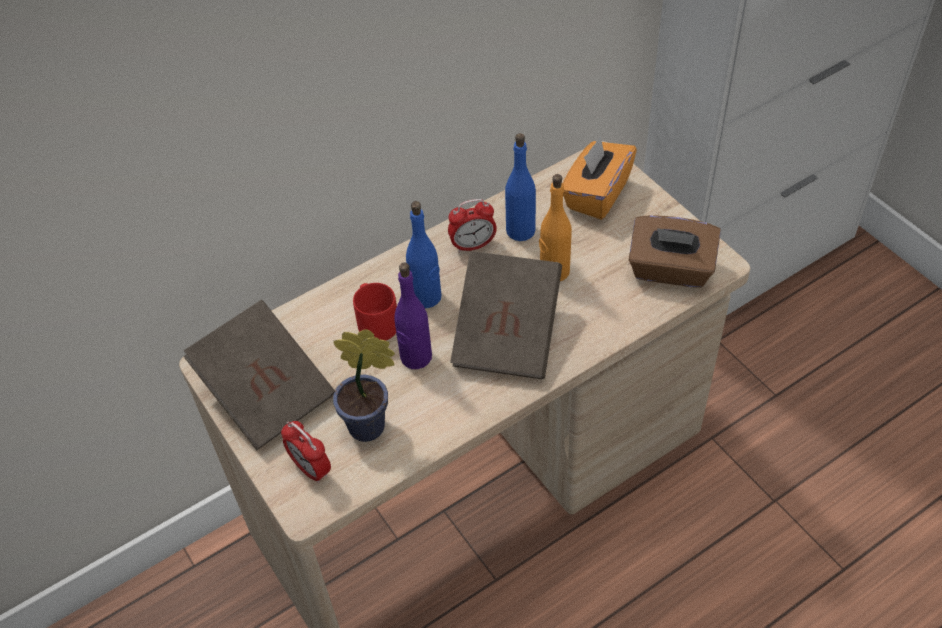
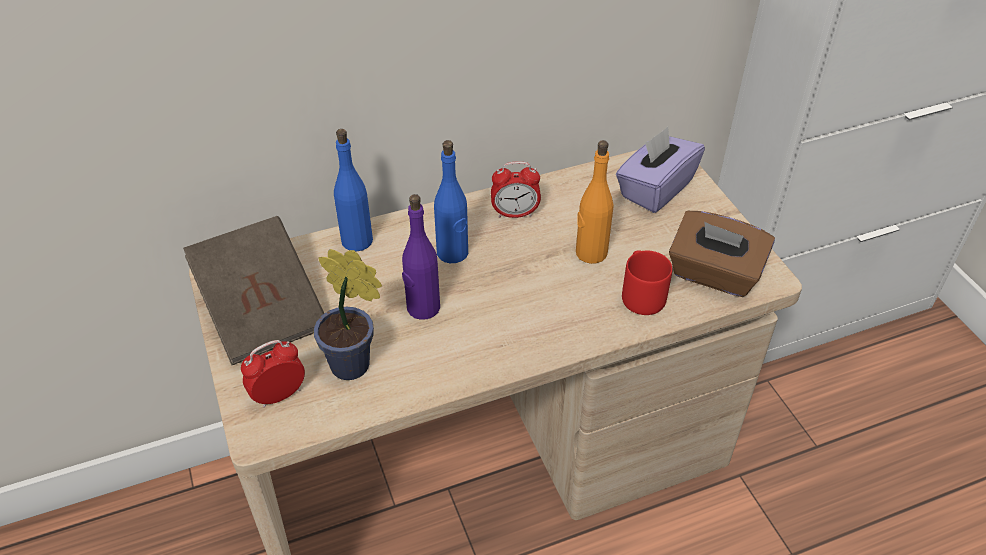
camera: 10 degrees right, 5 degrees down
alarm clock [281,421,331,483] -> alarm clock turned 90 degrees clockwise [241,340,305,408]
red mug [353,283,397,340] -> red mug moved to [622,250,672,315]
brown book [450,251,562,379] -> none
blue bottle [505,133,536,241] -> blue bottle moved to [334,129,373,251]
orange tissue box [563,136,637,220] -> purple tissue box [616,127,705,213]

